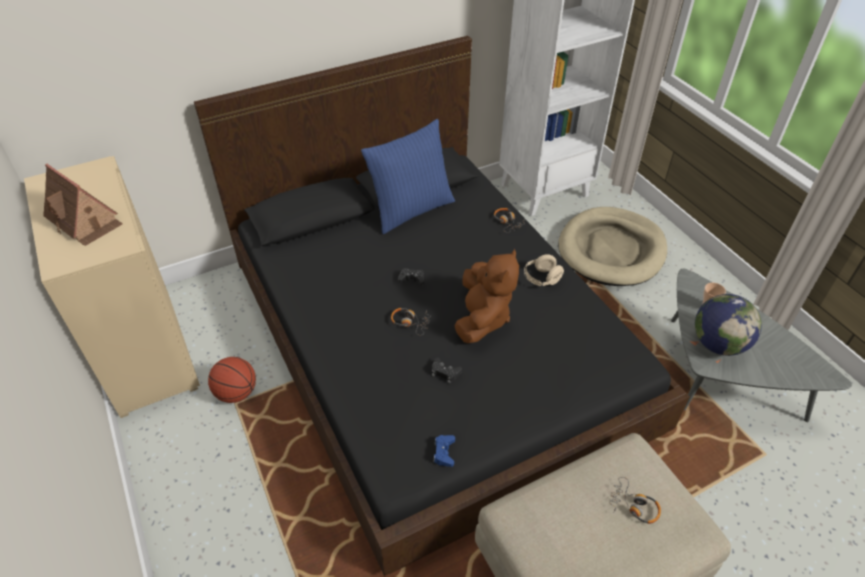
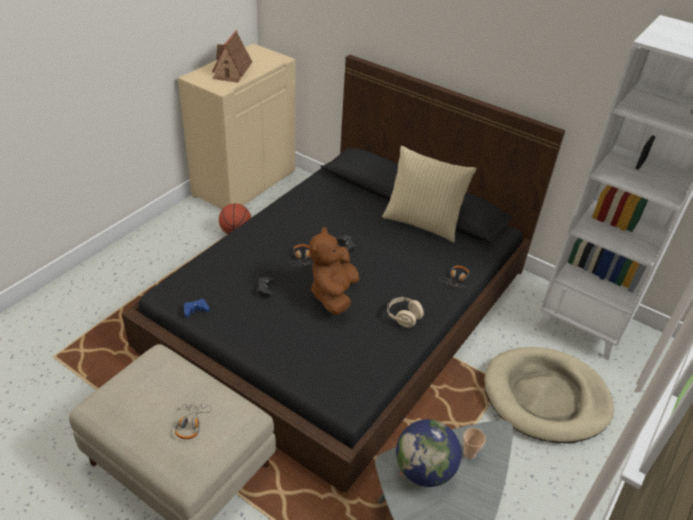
camera: 60 degrees right, 5 degrees down
blue pillow [361,119,455,234] -> beige pillow [382,146,477,242]
brown plush toy [455,249,519,343] -> brown plush toy turned 120 degrees clockwise [309,227,359,315]

